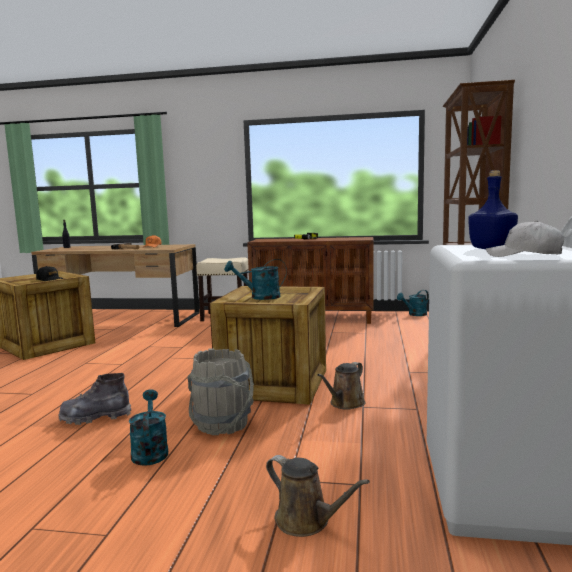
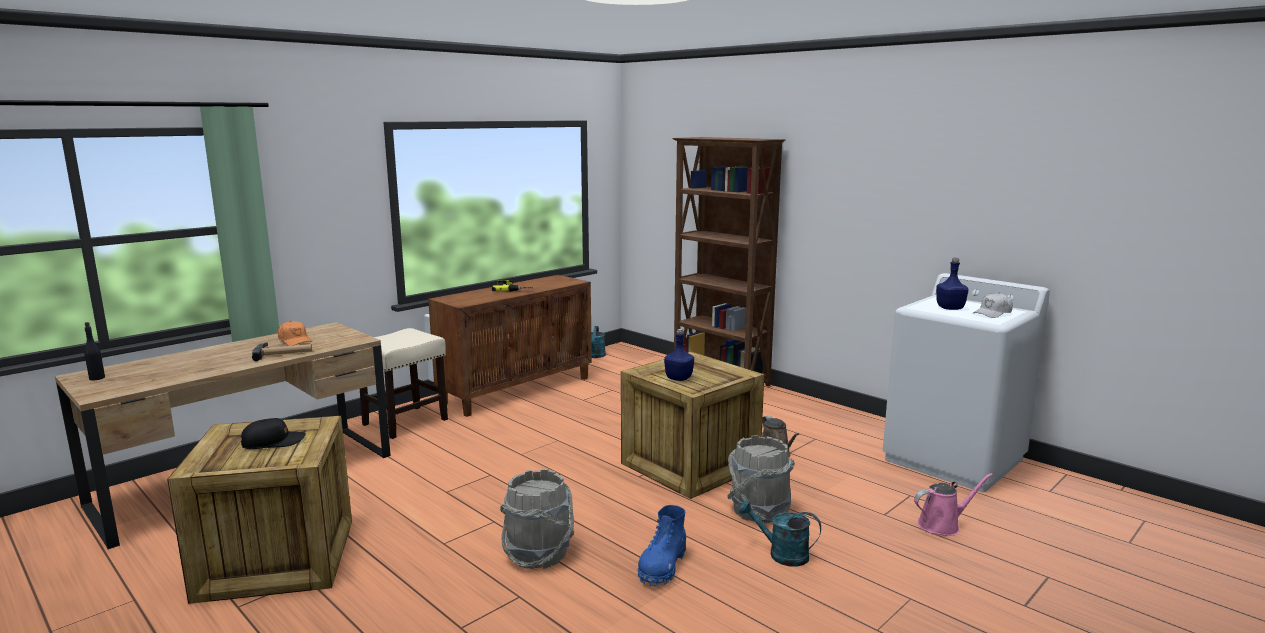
camera: 55 degrees left, 5 degrees up
grey boot [58,373,131,425] -> blue boot [637,505,686,587]
turquoise watering can [224,259,287,300] -> blue bottle [664,329,694,381]
brown watering can [266,455,370,537] -> pink watering can [914,473,993,536]
none -> grey bucket [500,468,574,569]

